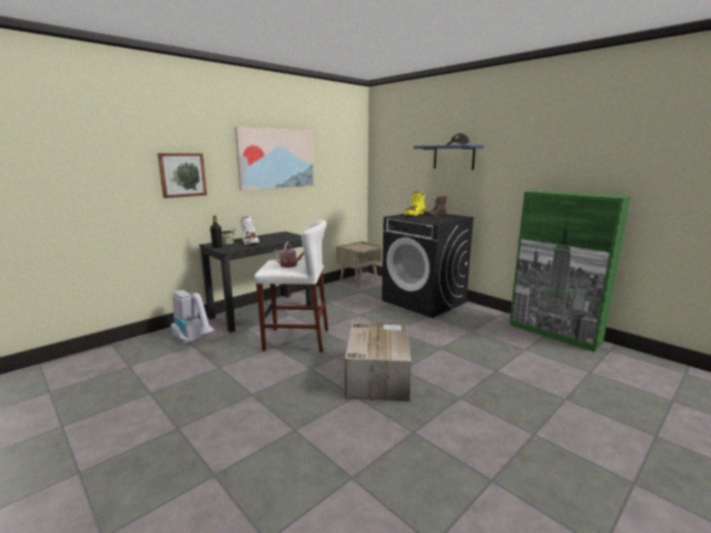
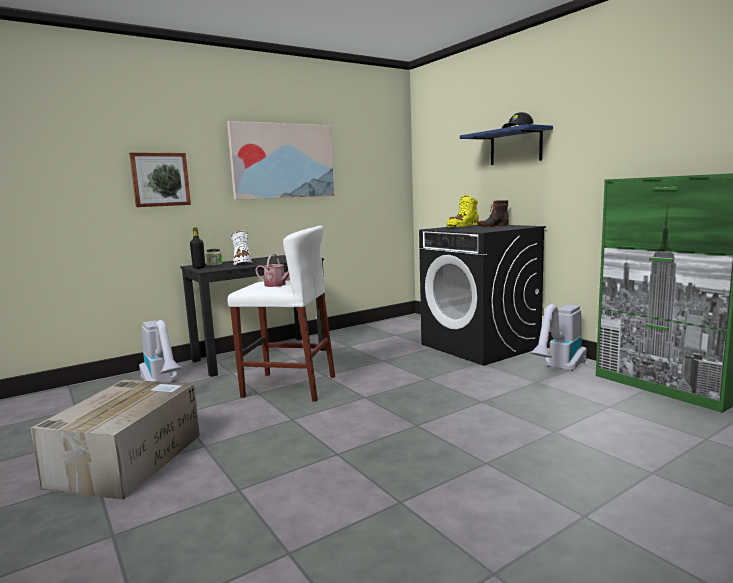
camera: 10 degrees right, 5 degrees down
beige nightstand [336,241,381,287] -> none
cardboard box [345,322,411,401] -> cardboard box moved to [30,380,200,500]
none -> vacuum cleaner [530,304,587,371]

